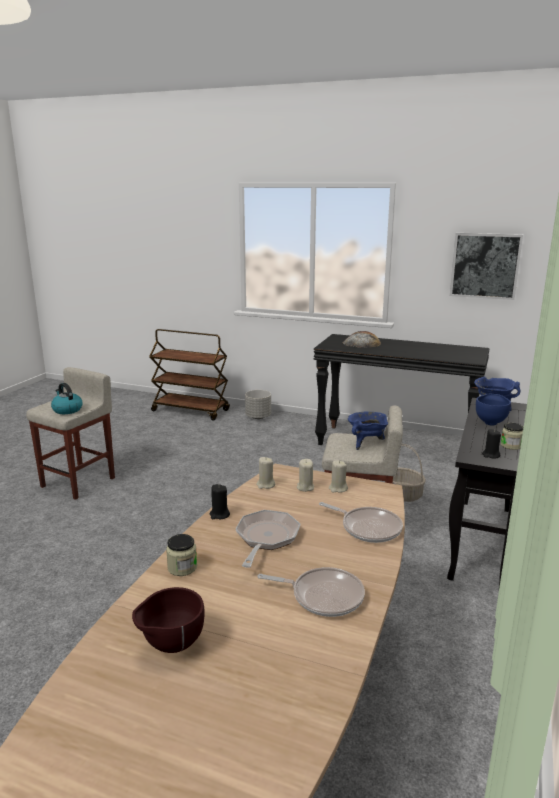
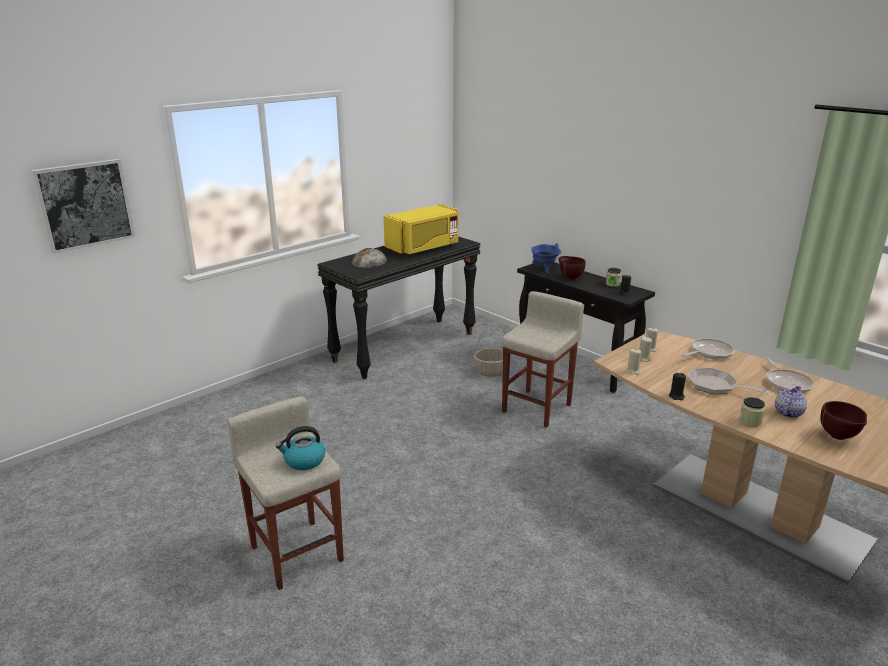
camera: 65 degrees left, 5 degrees up
brown cart [149,329,230,421] -> none
grey planter [245,390,271,419] -> none
frying pan [257,567,365,617] -> frying pan turned 135 degrees clockwise [766,358,814,393]
blue cooking pot [348,411,388,450] -> none
picture [450,233,523,300] -> picture moved to [31,159,135,254]
blue bowl [476,394,511,425] -> brown bowl [558,256,586,280]
none -> yellow microwave [383,204,458,255]
none -> teapot [775,386,807,418]

